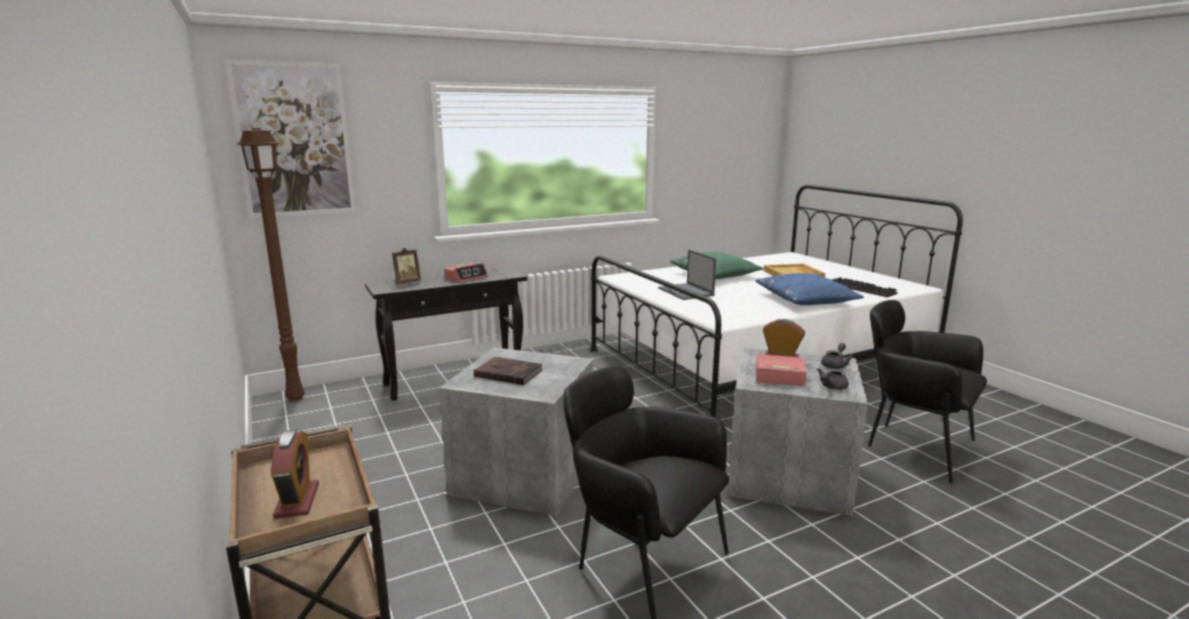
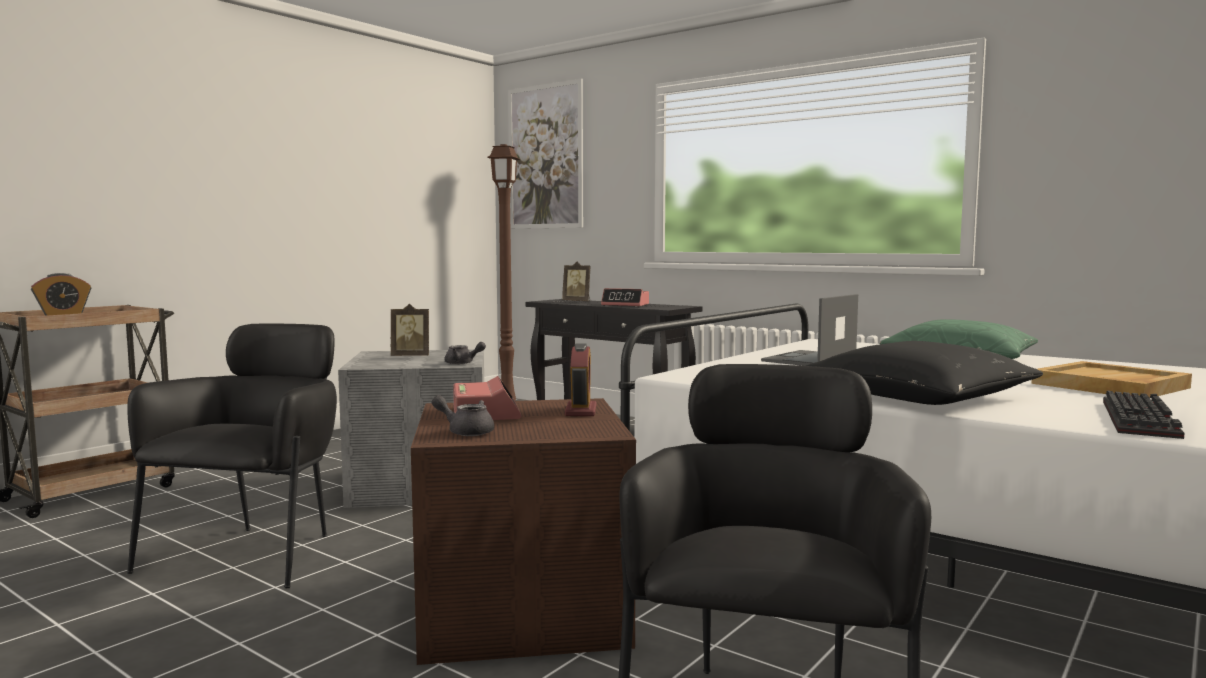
camera: 65 degrees right, 10 degrees down
brown book [474,357,543,385] -> picture frame [391,304,429,356]
grey storage box [728,348,868,516] -> brown storage box [411,398,636,665]
blue pillow [755,273,864,305] -> black pillow [806,341,1043,405]
grey teapot [821,343,853,369] -> grey teapot moved to [445,342,486,364]

